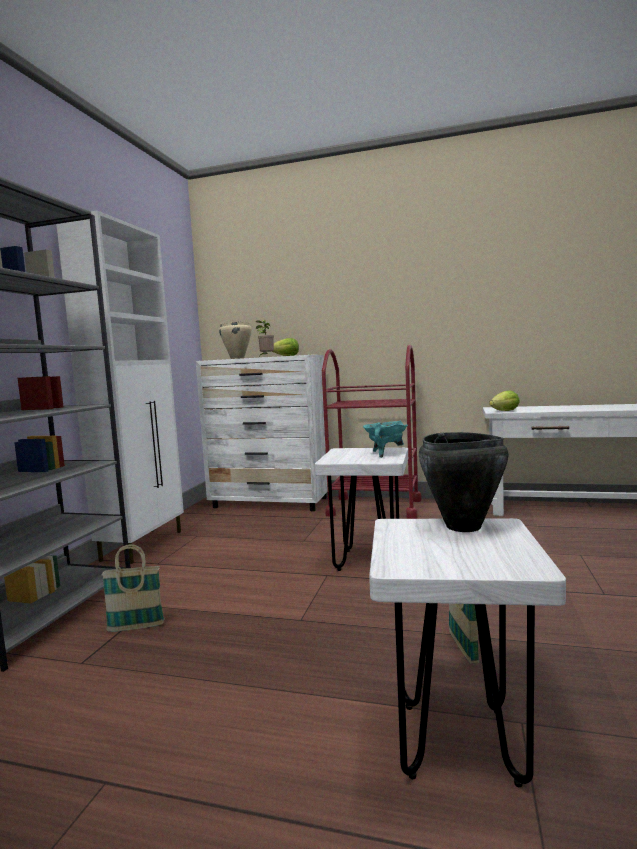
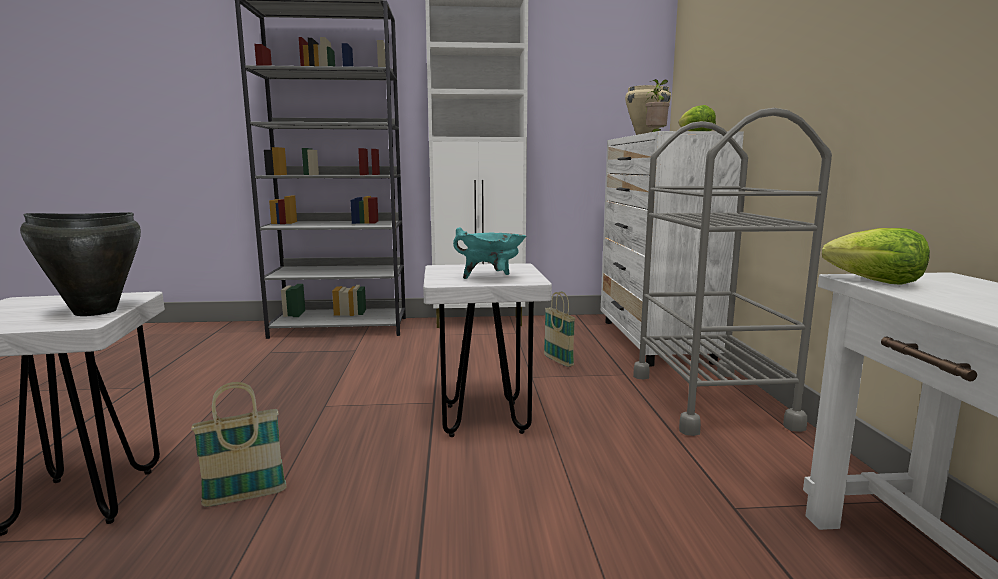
camera: 70 degrees right, 5 degrees up
basket [101,544,164,632] -> basket moved to [544,292,575,367]
red cart [322,345,422,519] -> grey cart [633,108,832,436]

